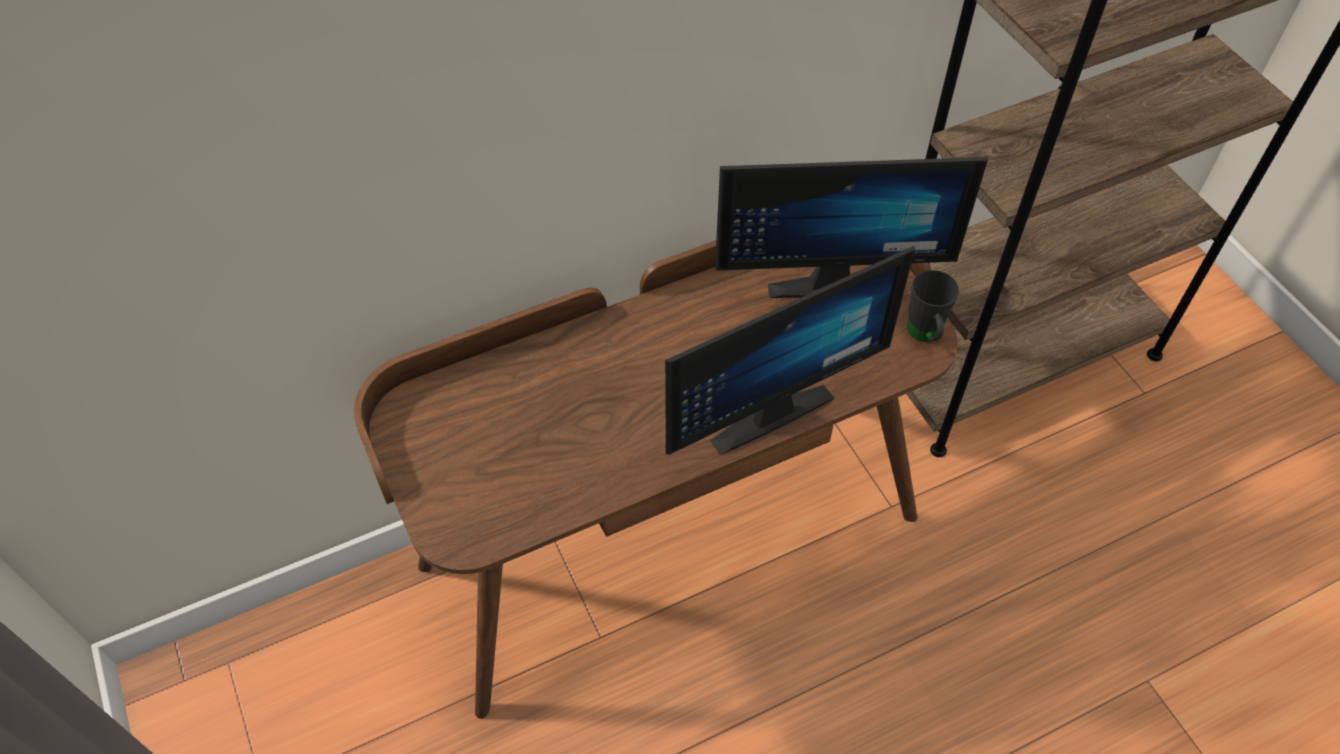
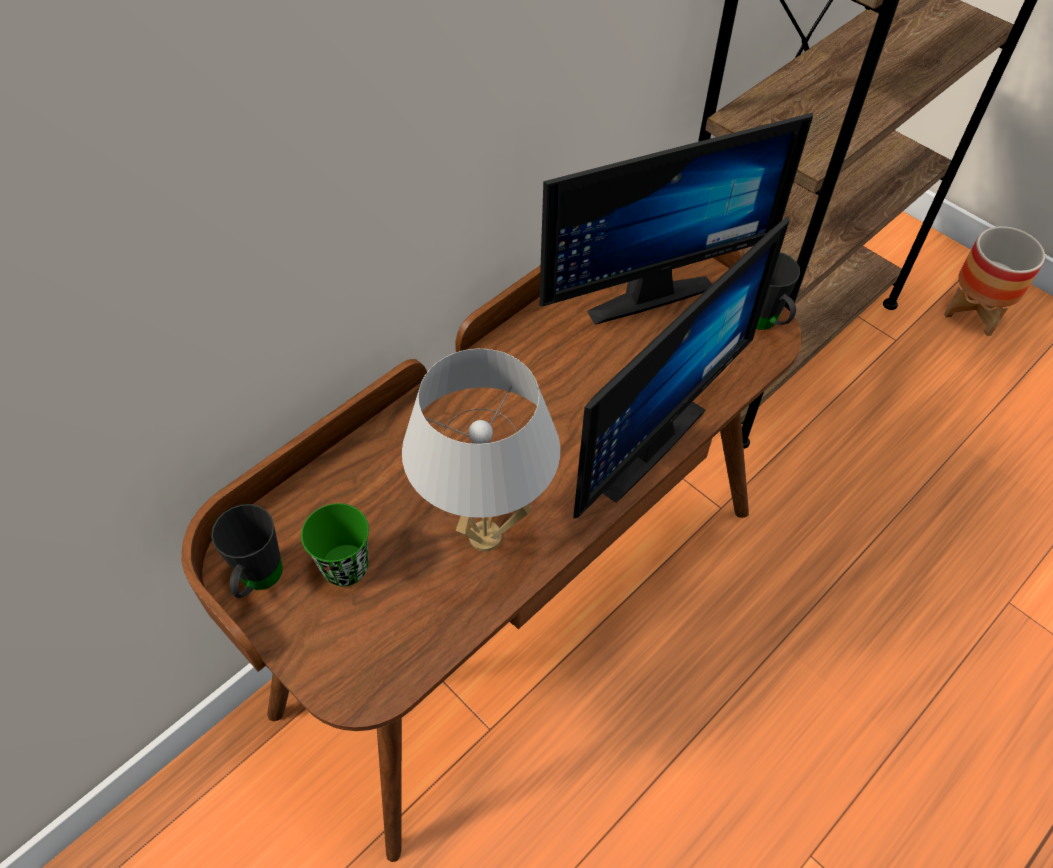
camera: 20 degrees left, 0 degrees up
none -> black mug [211,504,283,598]
none -> green cup [301,503,369,586]
none -> white table lamp [402,349,560,551]
none -> planter [944,226,1045,336]

